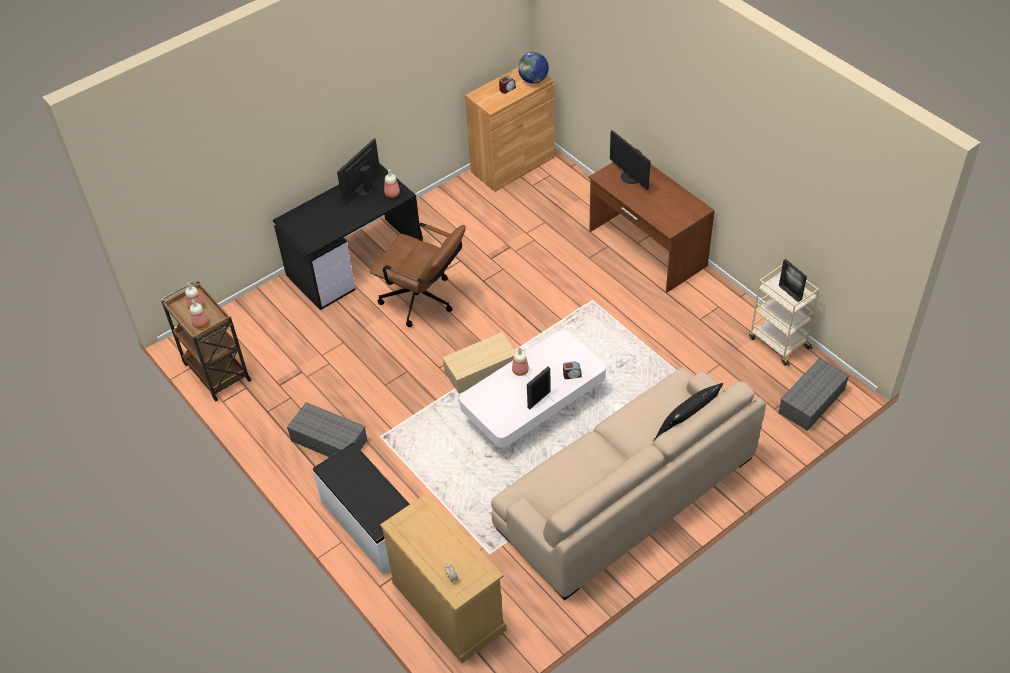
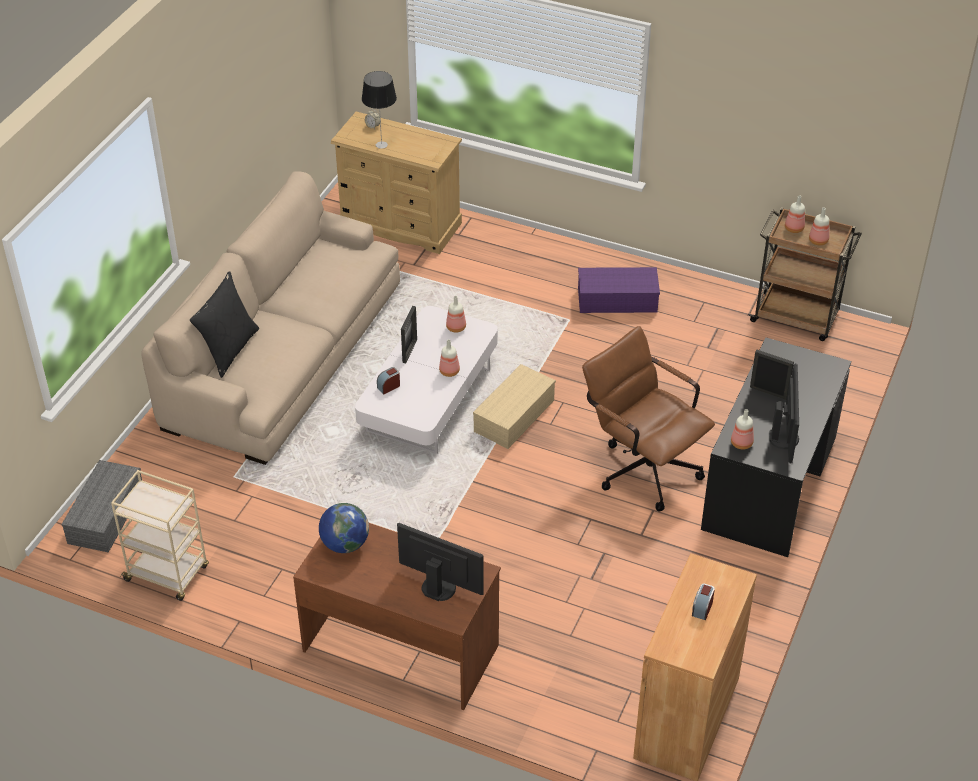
camera: 150 degrees right, 5 degrees down
grey storage box [287,402,367,457] -> purple storage box [578,267,660,313]
white bench [313,443,410,575] -> none
brown office chair [370,223,466,327] -> brown office chair turned 45 degrees clockwise [582,326,715,512]
globe [518,52,549,84] -> globe moved to [319,503,369,553]
picture frame [779,259,807,302] -> picture frame moved to [750,350,794,400]
none -> table lamp [362,71,397,149]
none -> bottle [446,296,466,333]

